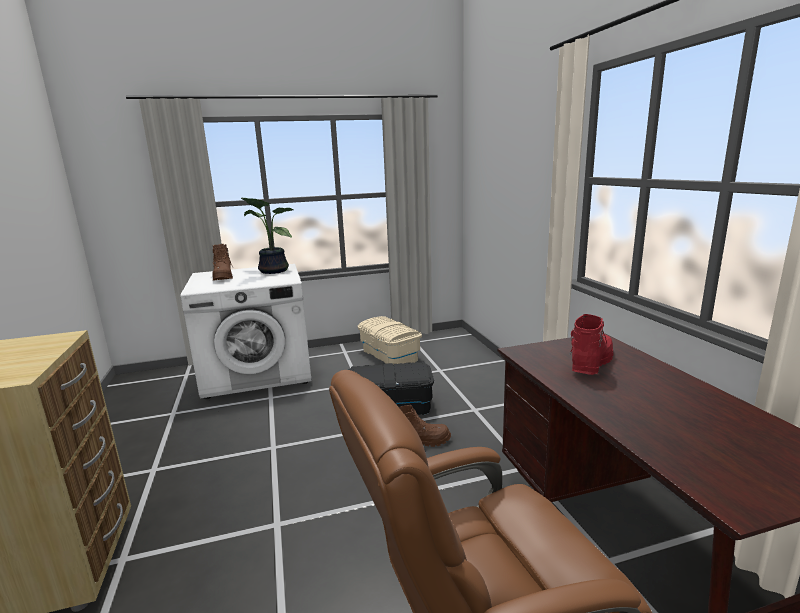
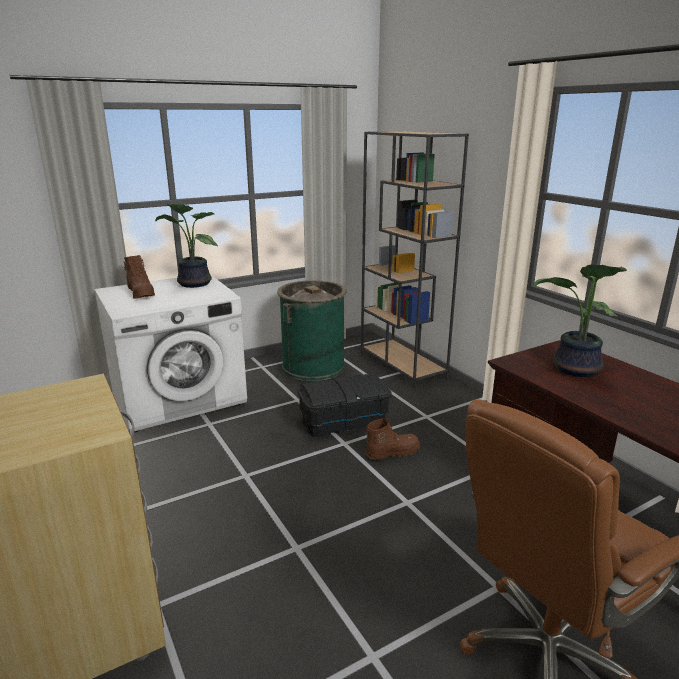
camera: 15 degrees left, 5 degrees up
beige storage box [358,316,422,364] -> green trash can [277,280,347,381]
red boot [569,314,613,375] -> potted plant [534,264,627,377]
none -> bookcase [361,131,469,389]

